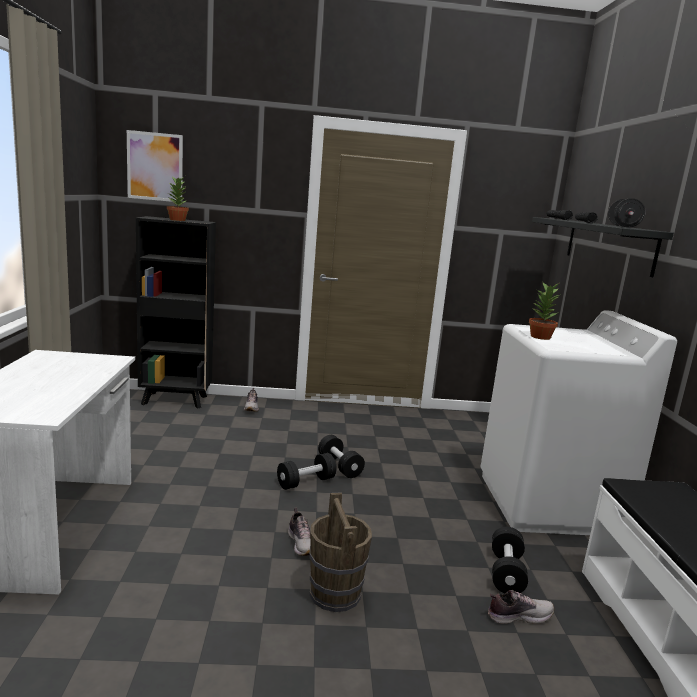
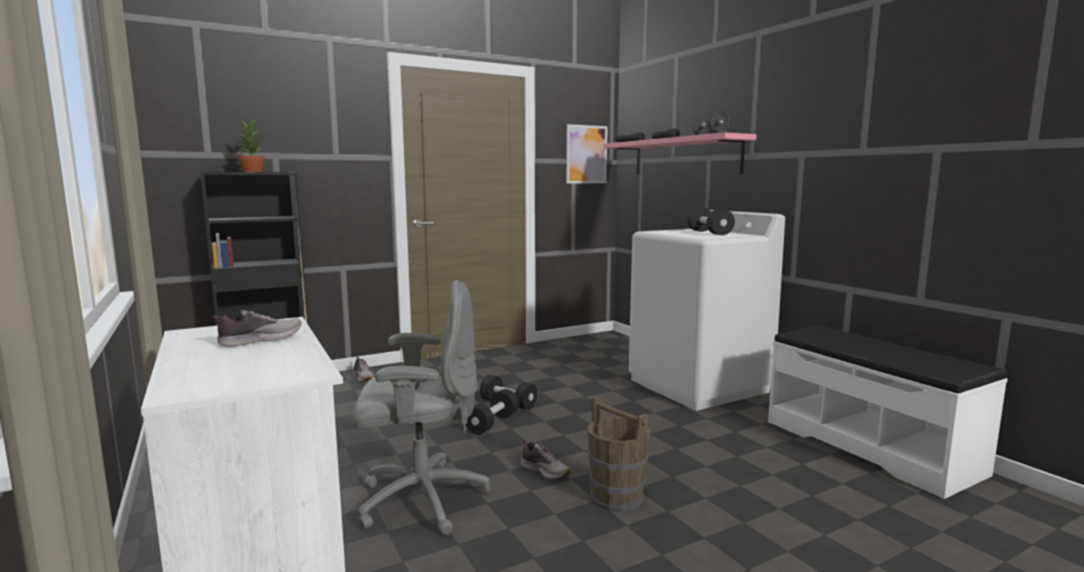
camera: 25 degrees left, 5 degrees down
picture [127,130,183,202] -> picture moved to [566,124,608,183]
shoe [488,590,554,624] -> shoe moved to [212,310,301,347]
black dumbbell [492,527,528,594] -> black dumbbell moved to [687,207,735,235]
potted plant [529,283,561,340] -> none
black shelf [532,217,674,277] -> pink shelf [604,133,757,175]
none -> grey office chair [353,280,490,535]

